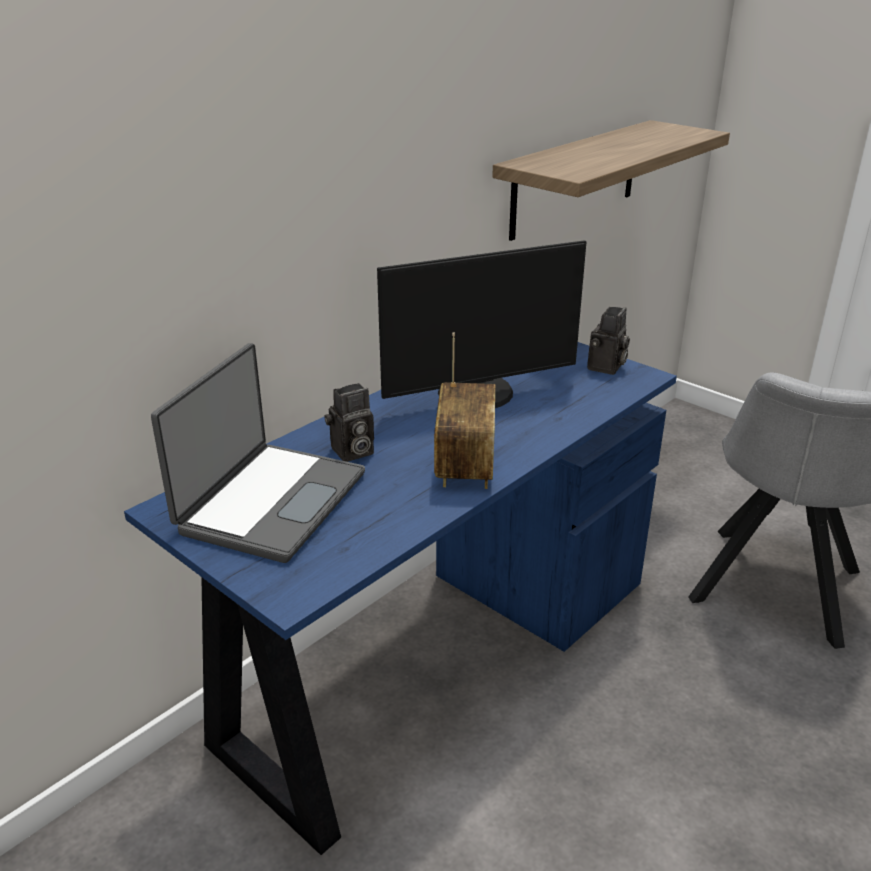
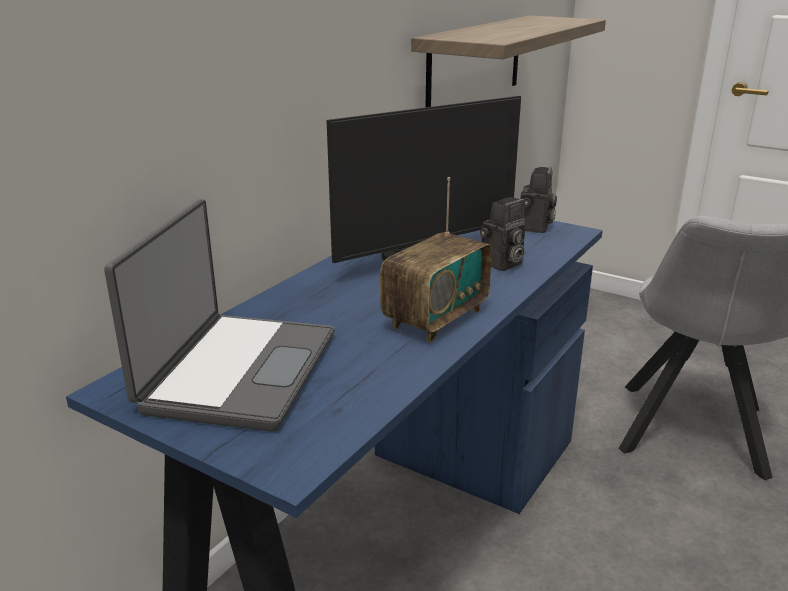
camera: 10 degrees left, 5 degrees down
camera [324,383,374,462] -> camera moved to [480,197,526,271]
radio [434,332,495,489] -> radio turned 45 degrees clockwise [380,177,492,343]

